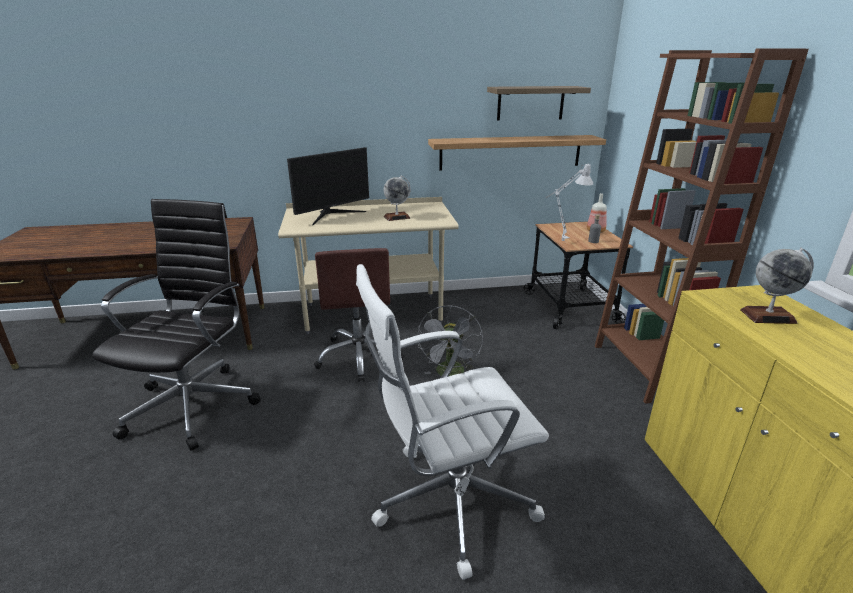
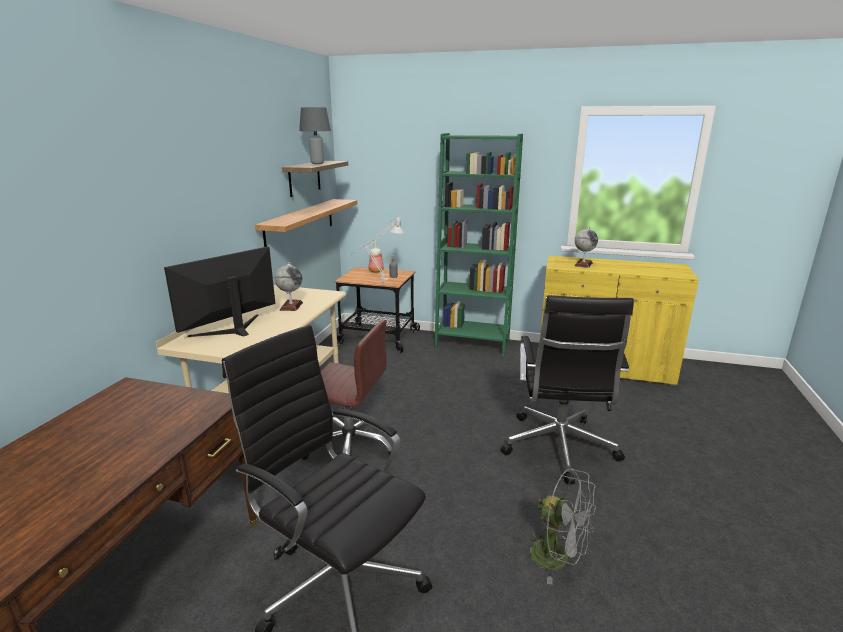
camera: 65 degrees left, 5 degrees down
monitor [287,147,369,225] -> monitor turned 120 degrees counterclockwise [164,247,275,337]
white office chair [356,264,549,580] -> black office chair [501,295,634,485]
grey fan [417,305,483,377] -> grey fan moved to [524,468,597,585]
brown bookcase [594,48,808,404] -> green bookcase [434,133,523,357]
none -> grey table lamp [299,107,331,164]

